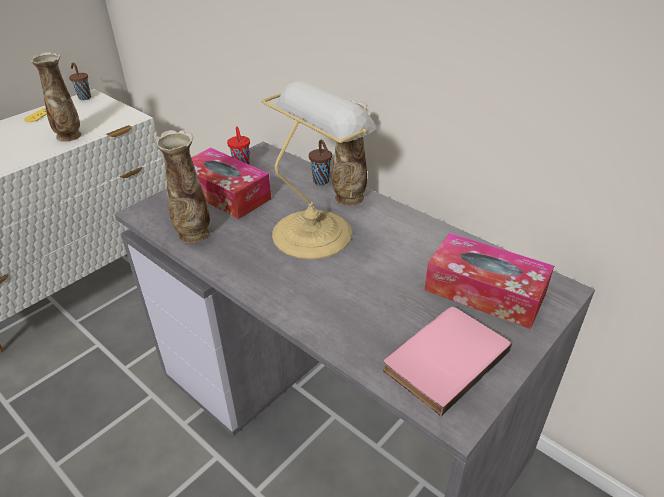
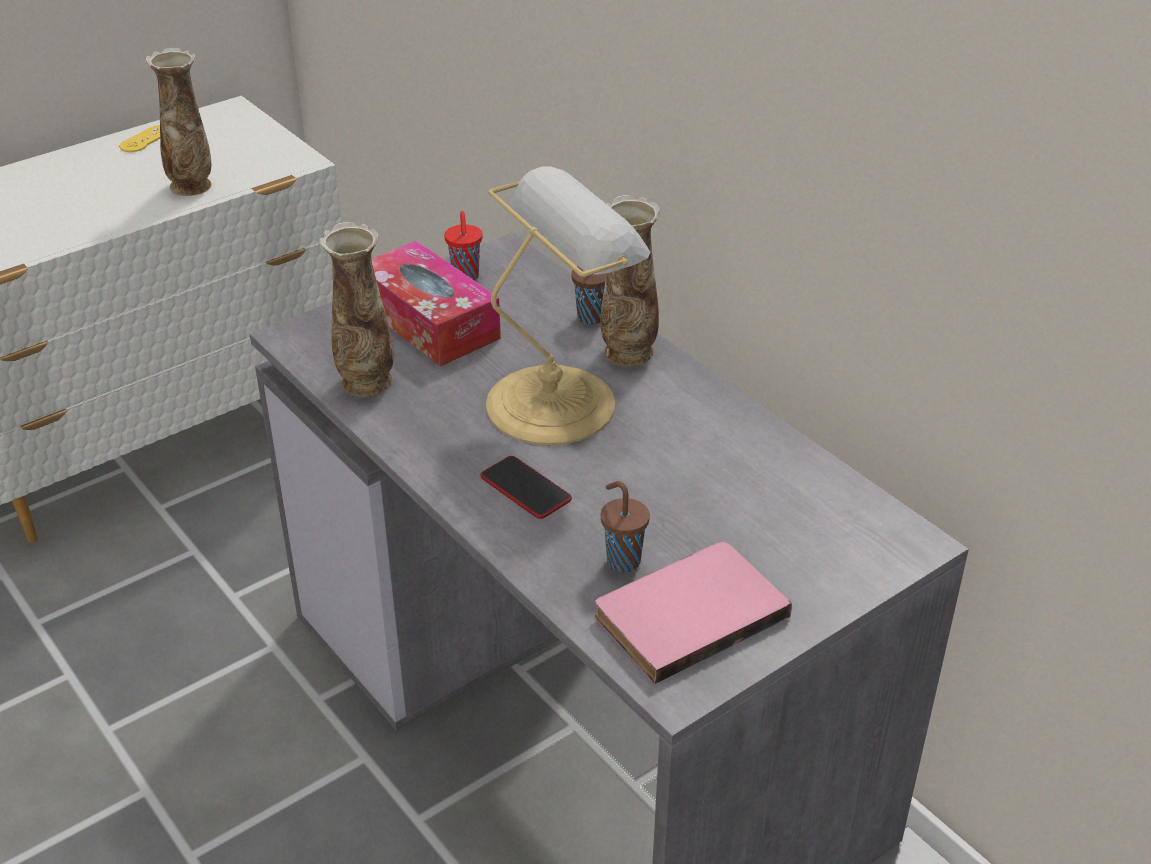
camera: 10 degrees right, 0 degrees up
brown cup [69,62,91,100] -> brown cup moved to [601,481,650,573]
tissue box [425,233,554,329] -> none
none -> phone [480,456,572,519]

